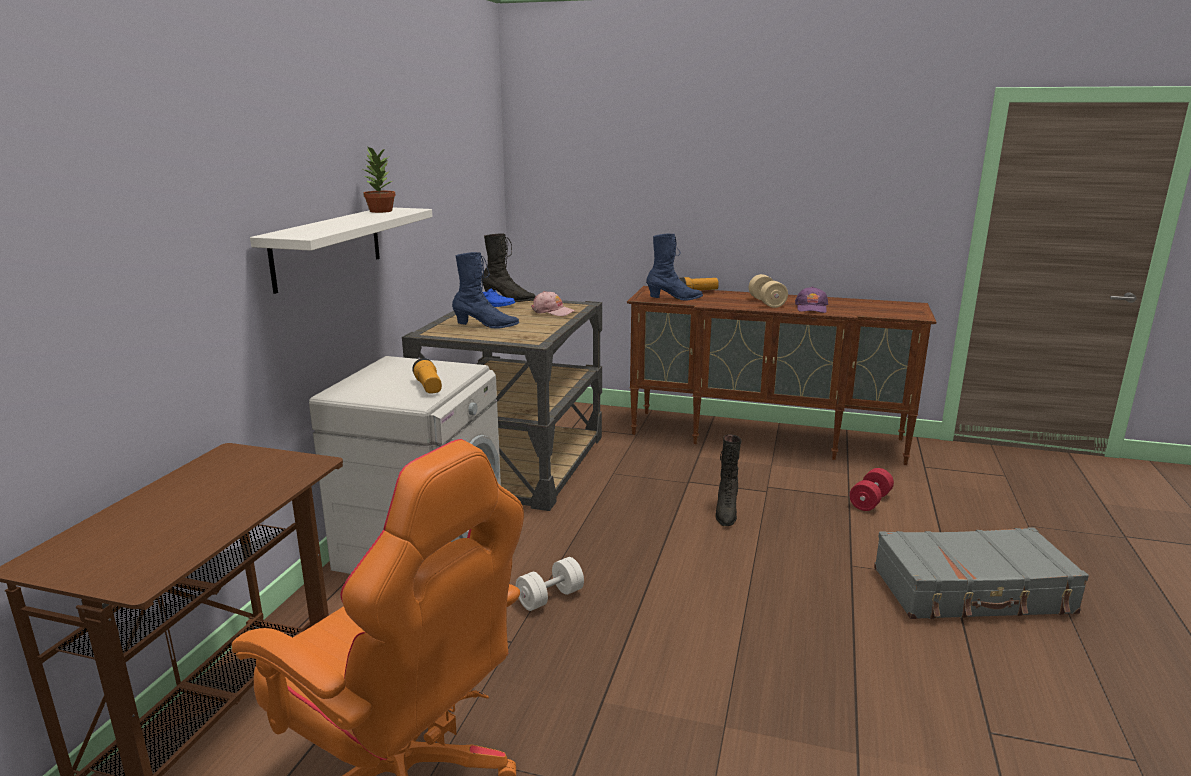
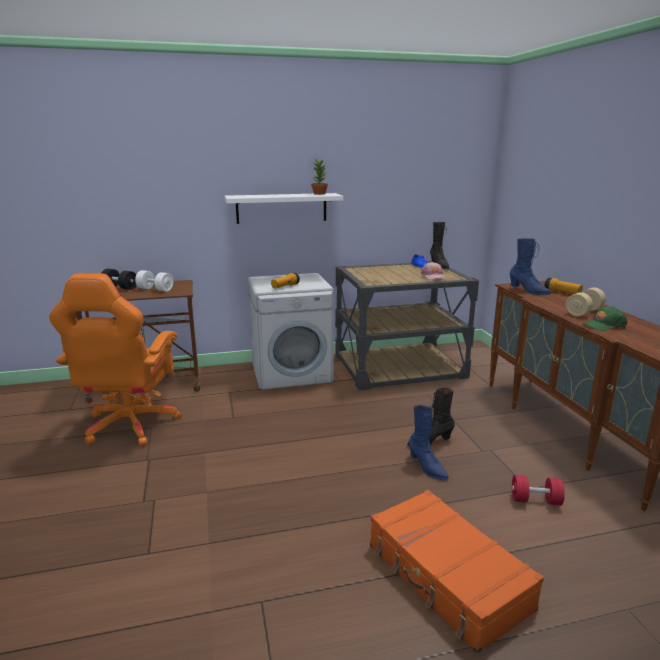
camera: 60 degrees right, 0 degrees up
blue boot [452,252,519,329] -> blue boot moved to [409,405,448,480]
white dumbbell [516,557,584,611] -> white dumbbell moved to [135,270,173,292]
purple cap [795,286,828,313] -> green cap [582,306,627,331]
grey suitcase [874,527,1089,619] -> orange suitcase [370,490,544,653]
none -> black dumbbell [102,269,137,290]

